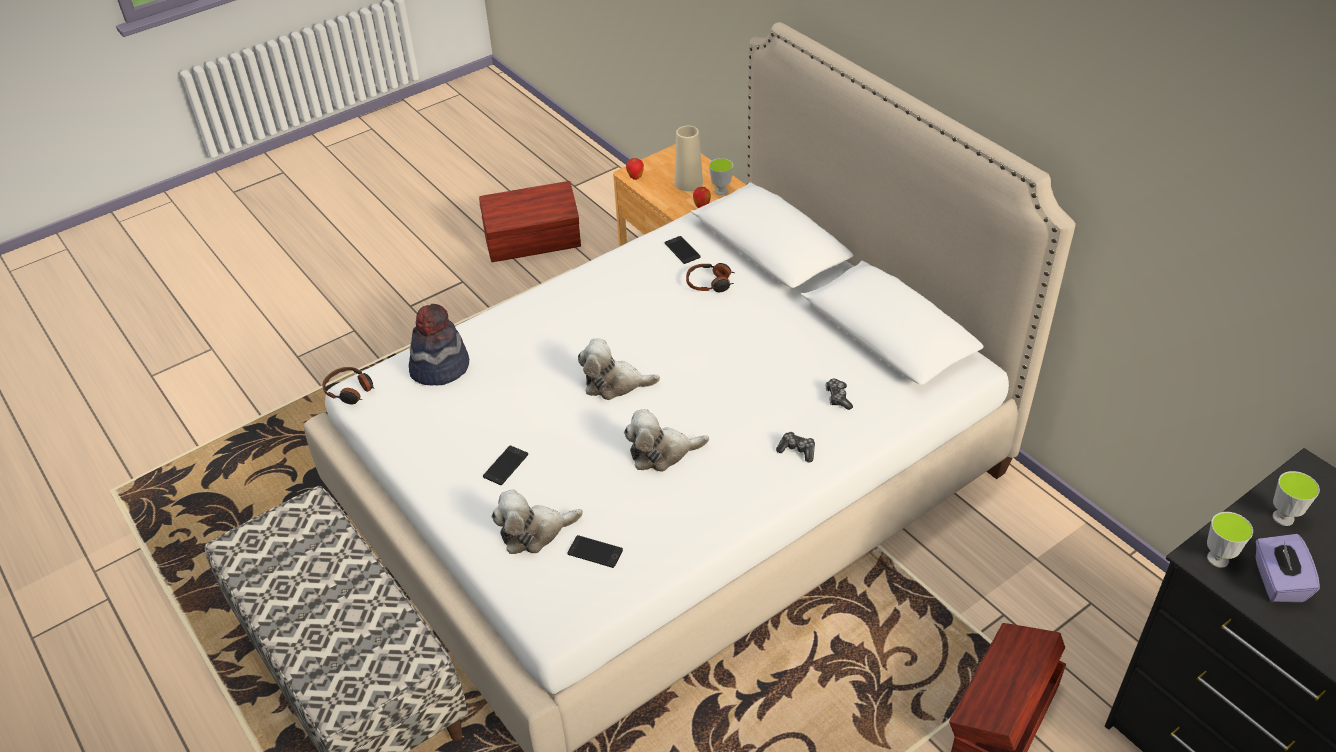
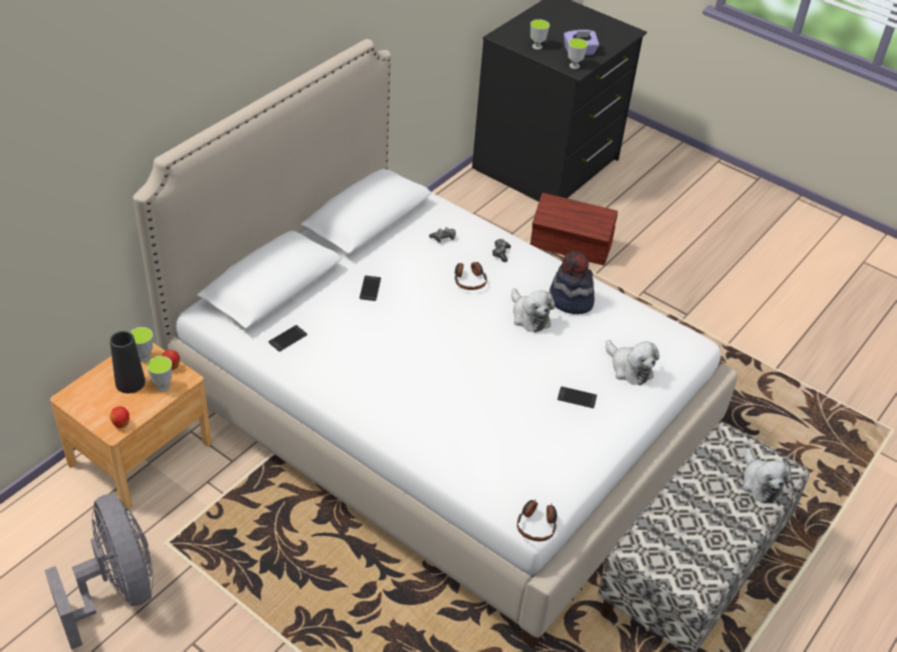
camera: 110 degrees left, 0 degrees up
hat [409,304,469,386] -> hat moved to [549,251,594,314]
brown storage box [479,181,581,262] -> grey fan [44,494,154,650]
phone [568,535,623,568] -> phone moved to [359,276,381,301]
plush toy [578,339,660,400] -> plush toy moved to [742,448,792,503]
beige vase [675,126,703,191] -> black vase [110,331,145,394]
headphones [686,263,734,292] -> headphones moved to [455,262,487,290]
none -> cup [147,356,172,392]

